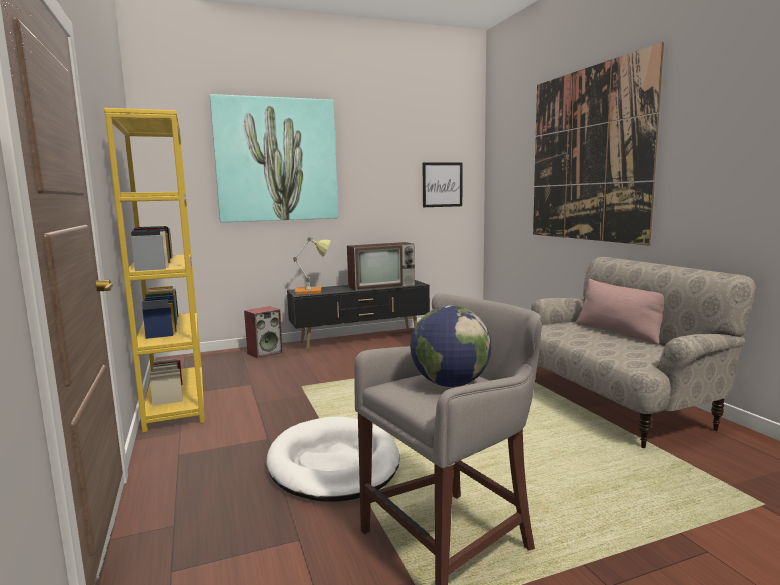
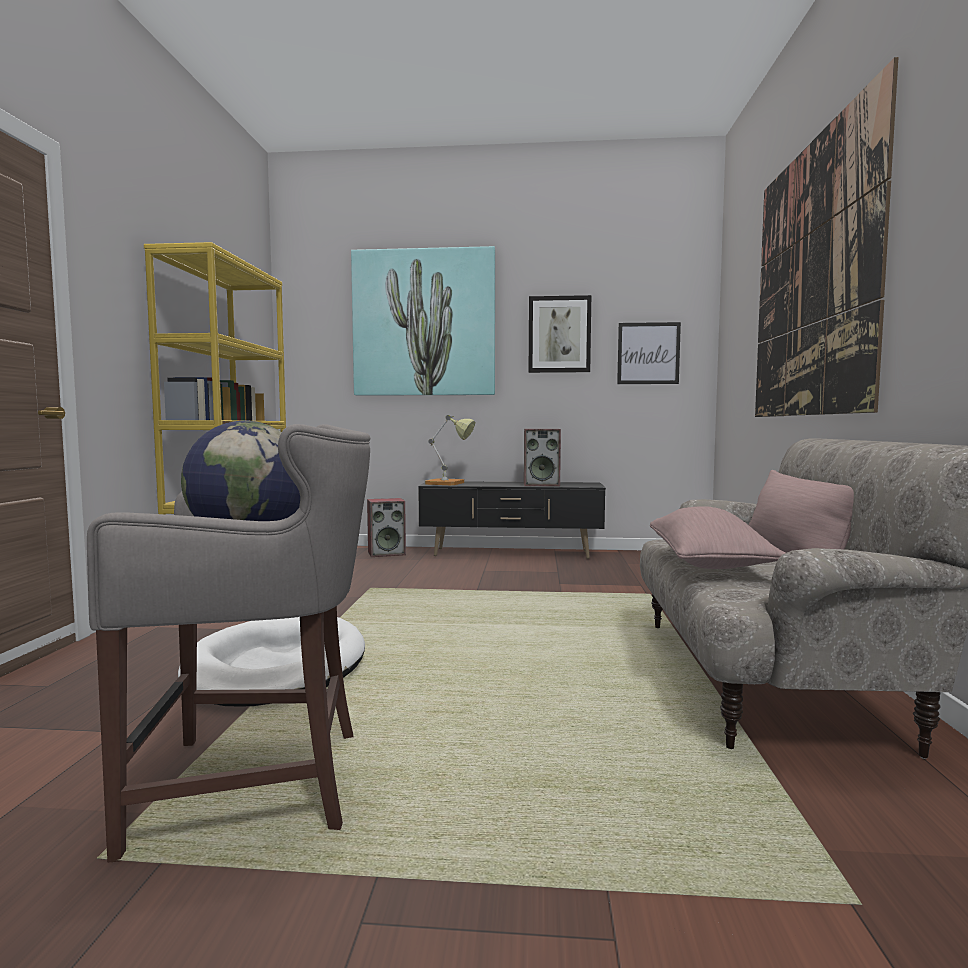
camera: 25 degrees right, 5 degrees down
television [347,242,415,291] -> speaker [524,429,561,486]
none -> picture [529,295,591,373]
none -> pink pillow [650,506,785,569]

